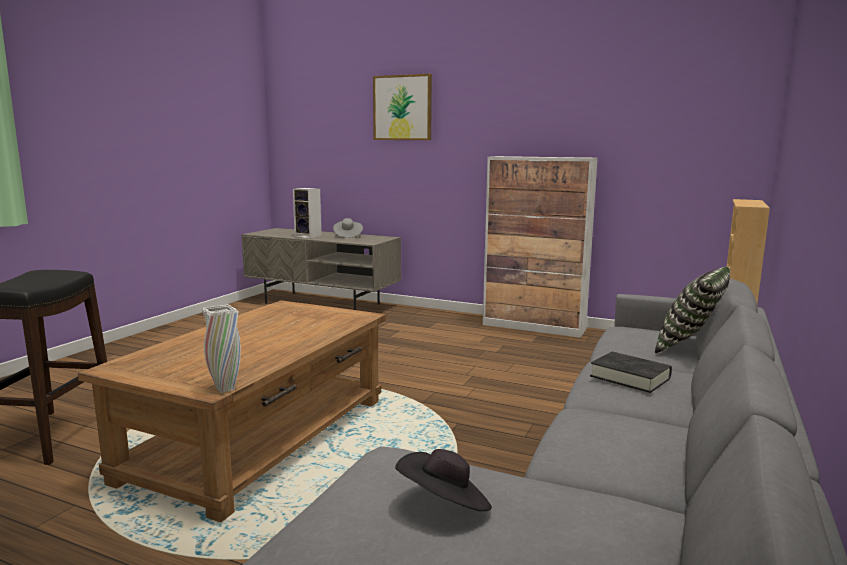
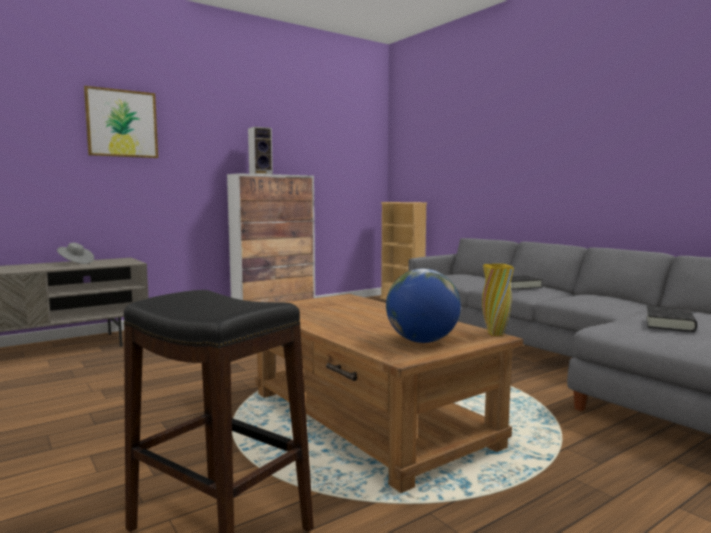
camera: 60 degrees left, 5 degrees down
white vase [202,304,241,393] -> yellow vase [482,264,514,336]
speaker [293,188,322,239] -> speaker moved to [248,127,273,174]
black hat [395,449,492,511] -> black book [646,306,697,332]
pillow [655,267,730,353] -> none
none -> globe [386,269,461,343]

